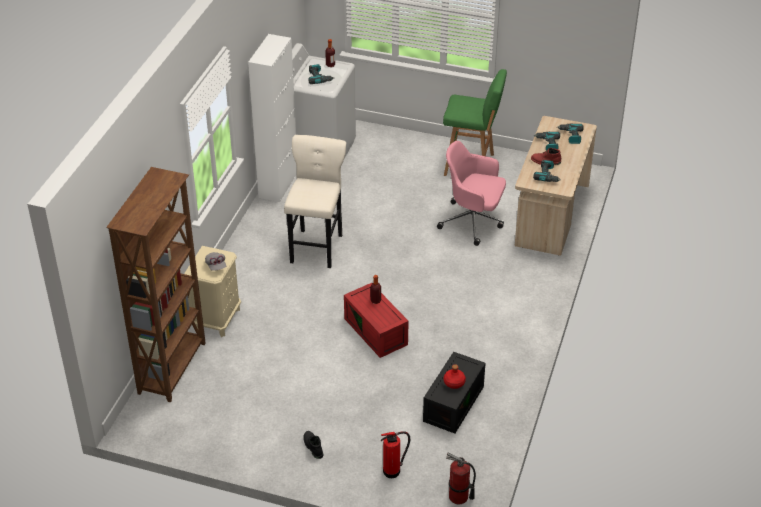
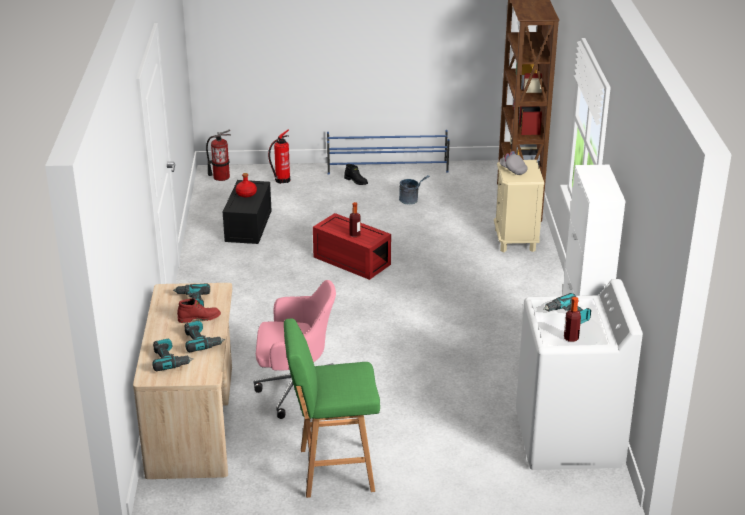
camera: 160 degrees right, 10 degrees down
beige stool [284,135,346,268] -> none
none -> blue shoe rack [327,130,450,175]
none -> grey bucket [399,175,430,204]

